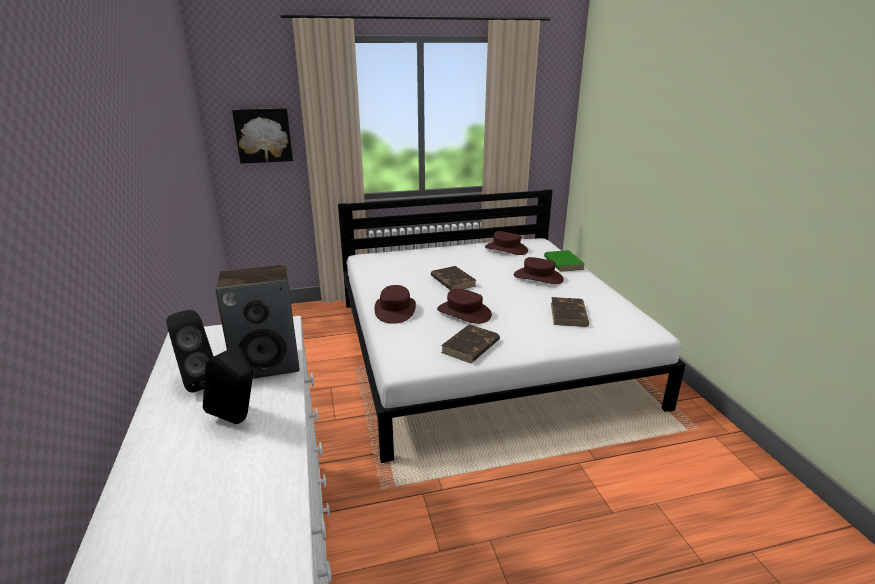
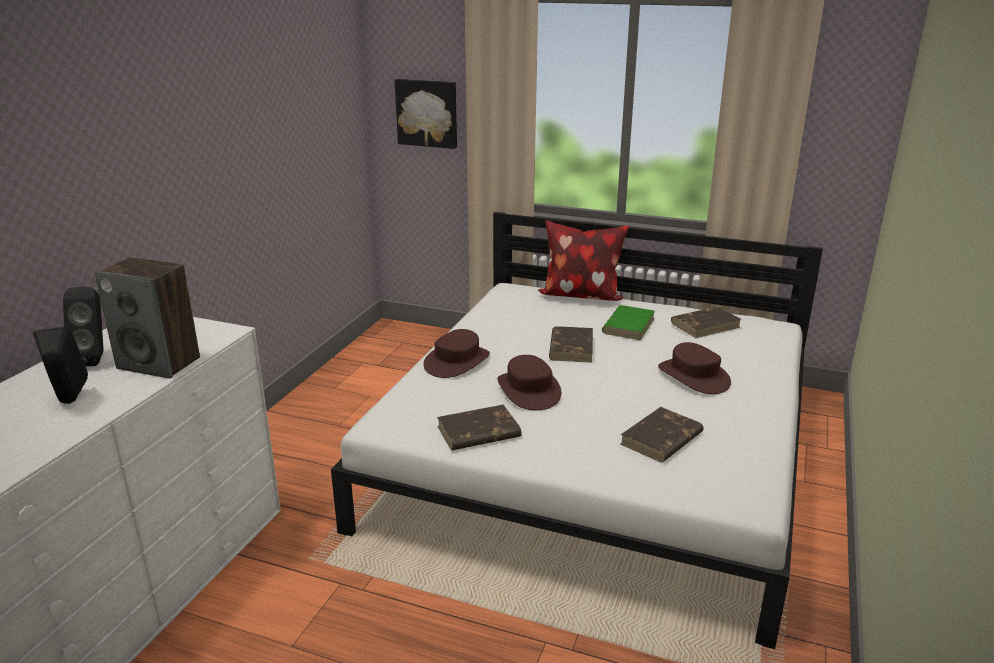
camera: 35 degrees right, 0 degrees up
brown hat [485,231,528,255] -> brown book [671,307,742,338]
green book [544,250,585,272] -> green book moved to [602,305,655,340]
none -> pillow [538,220,629,301]

